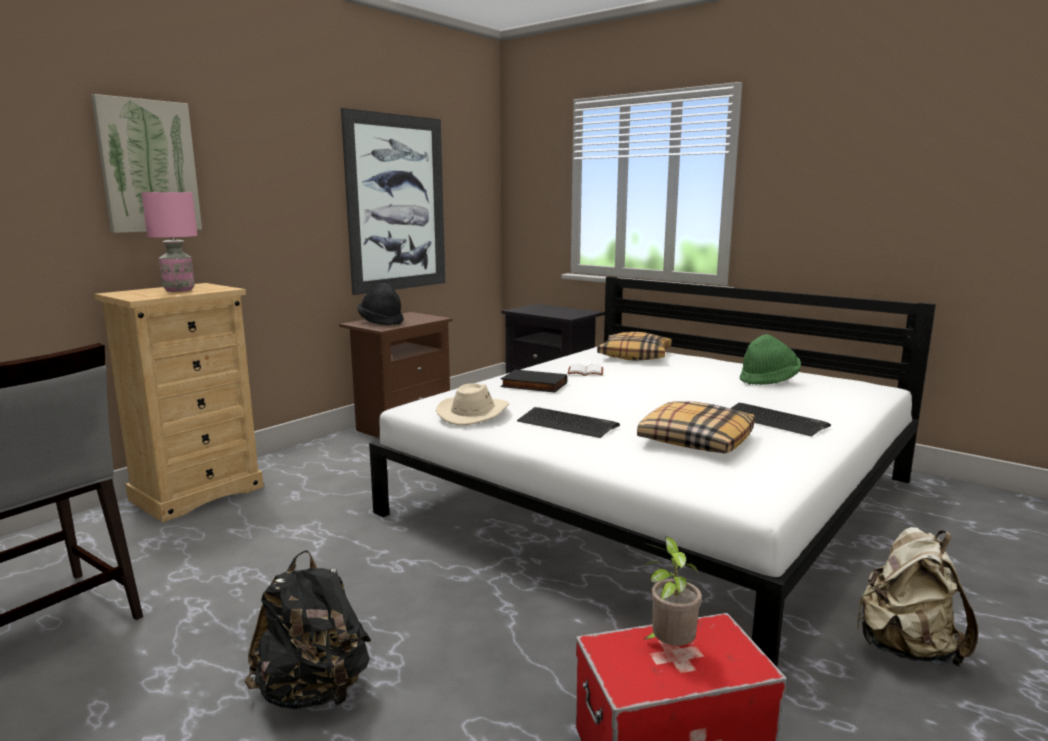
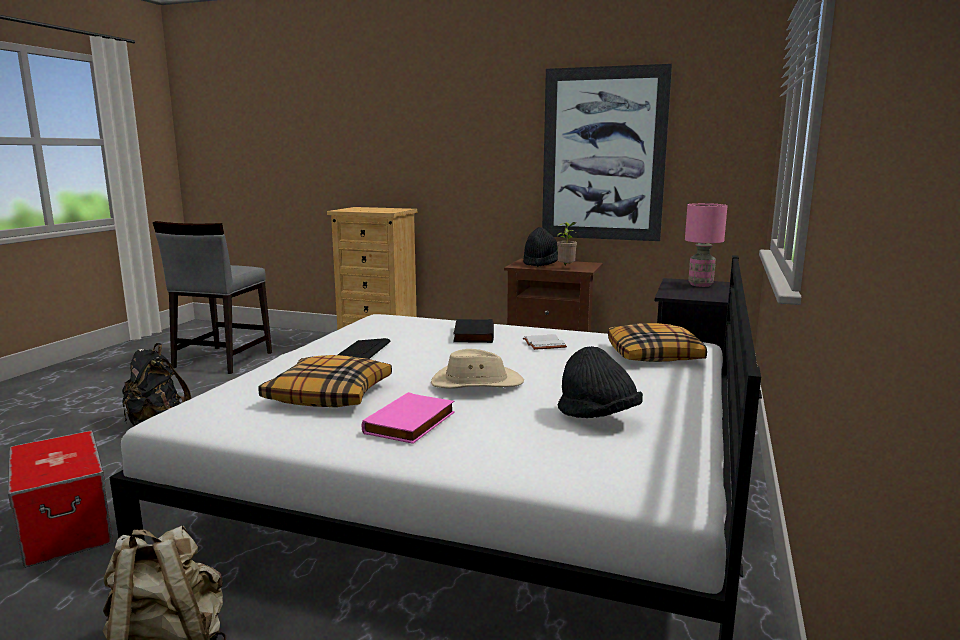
camera: 70 degrees right, 0 degrees up
picture [91,94,202,233] -> none
pink table lamp [141,192,197,292] -> pink table lamp moved to [685,203,728,287]
beige hat [436,383,509,425] -> beige hat moved to [431,349,524,389]
potted plant [643,537,702,646] -> potted plant moved to [557,222,577,265]
keyboard [730,403,831,437] -> pink book [362,392,455,444]
green hat [740,334,801,385] -> black hat [557,346,643,418]

